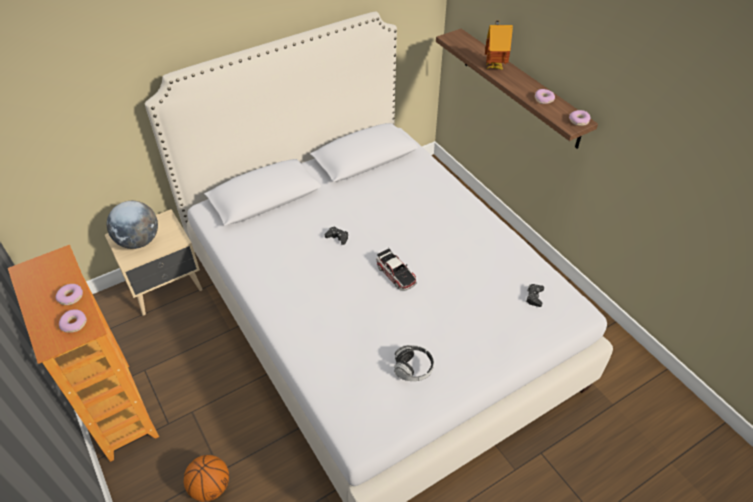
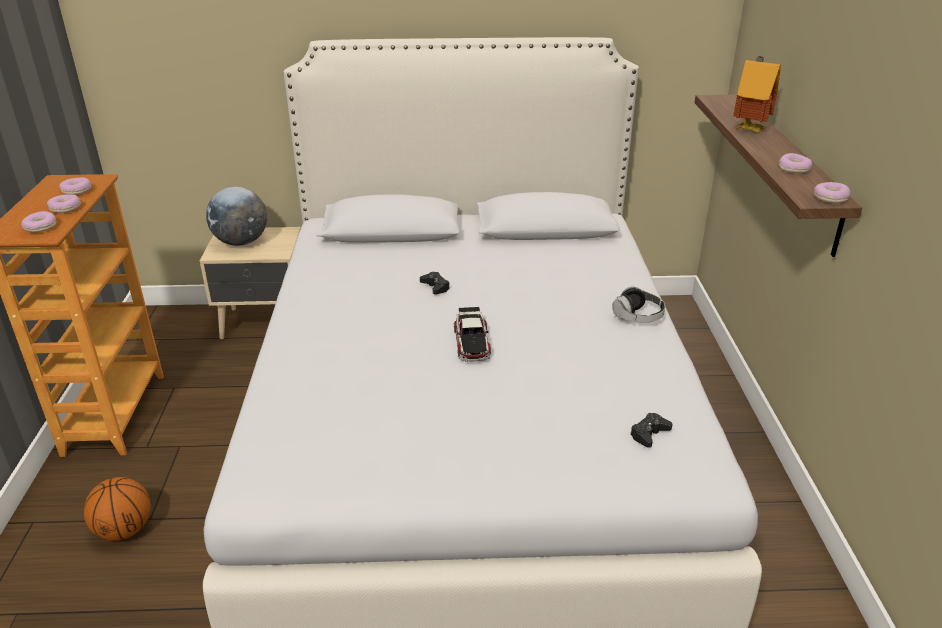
camera: 30 degrees right, 15 degrees down
headphones [394,345,434,381] -> headphones moved to [612,287,665,323]
none -> donut [59,178,91,195]

